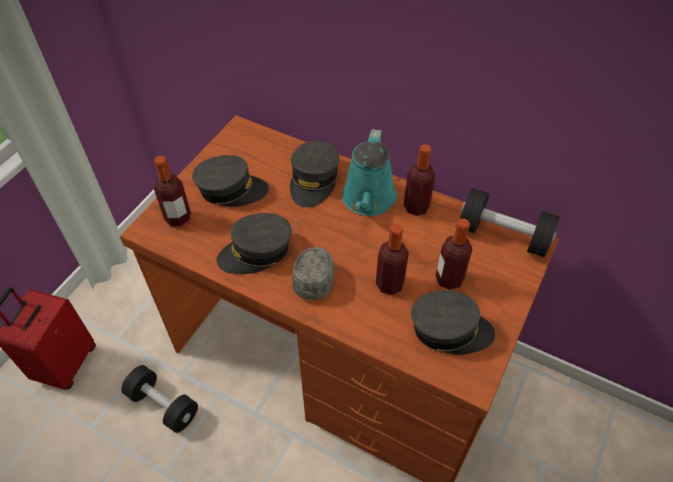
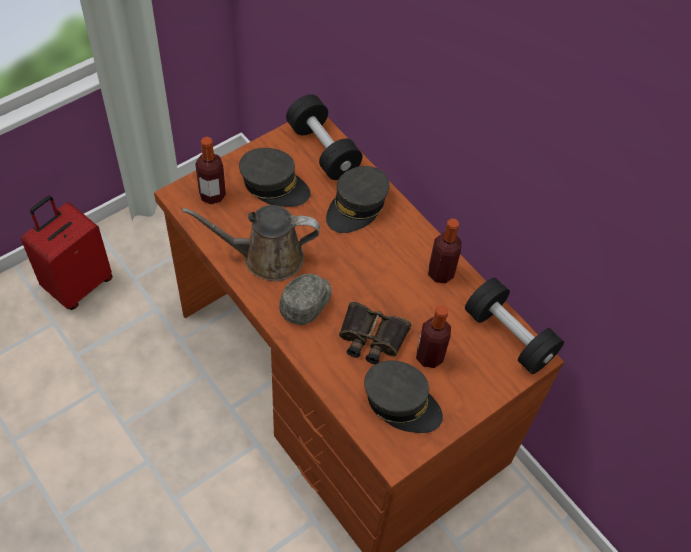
camera: 20 degrees right, 5 degrees up
black dumbbell [121,365,198,433] -> black dumbbell moved to [286,94,363,180]
grey cap [217,213,292,274] -> brown watering can [182,205,320,281]
turquoise watering can [342,129,397,216] -> none
bottle [376,224,409,295] -> binoculars [339,301,411,364]

